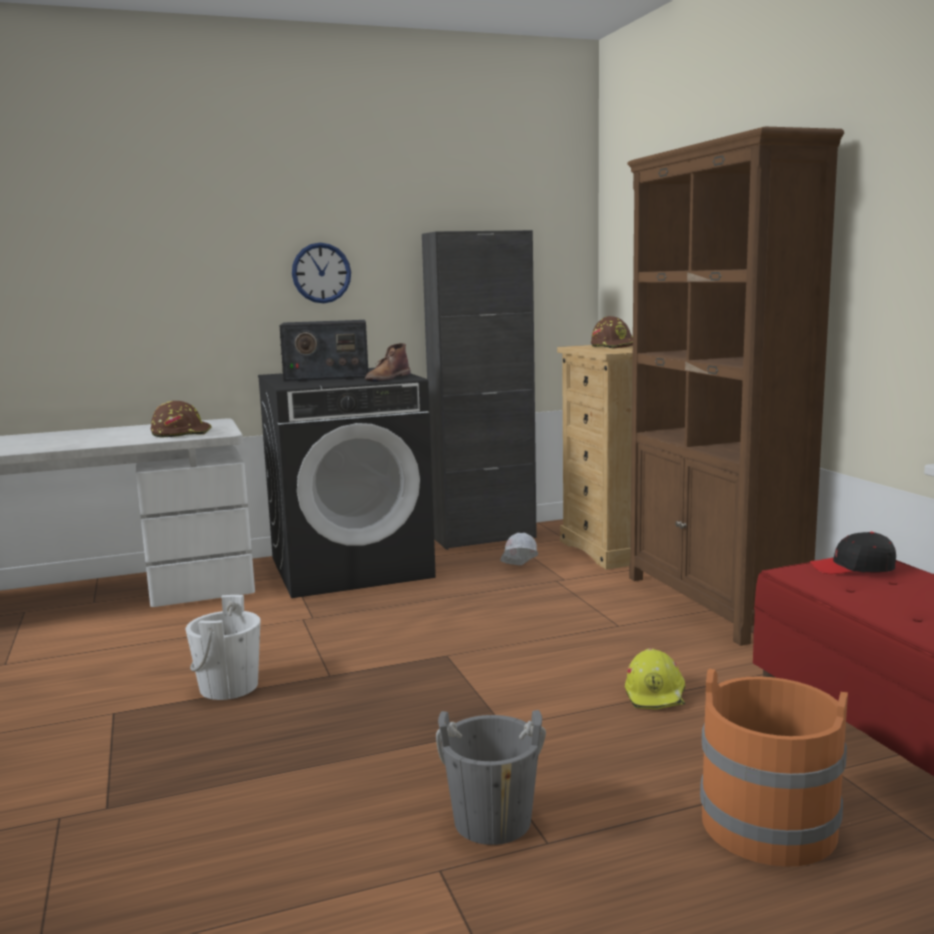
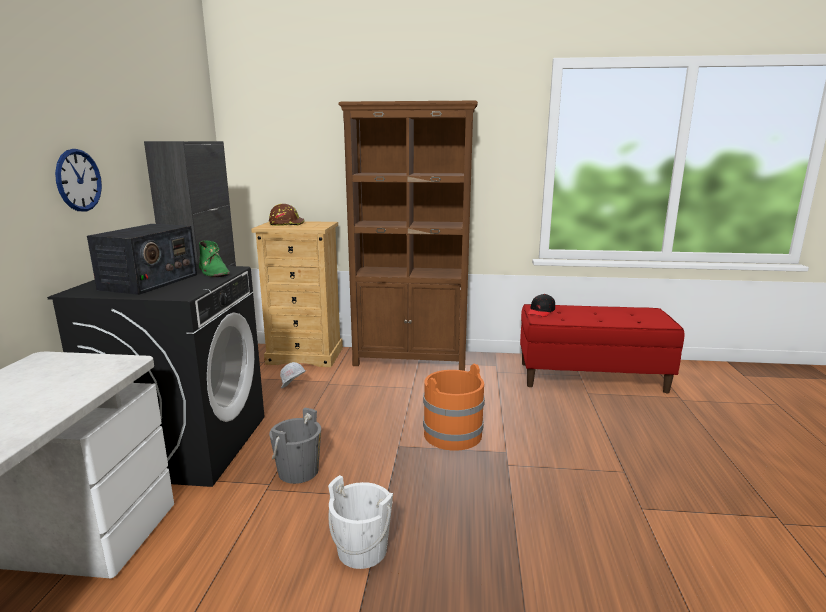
camera: 65 degrees left, 5 degrees up
brown hard hat [151,401,211,438] -> none
brown boot [365,343,411,382] -> green boot [199,241,230,277]
grey bucket [436,710,546,845] -> grey bucket moved to [269,408,321,484]
yellow hard hat [625,648,685,710] -> none
orange bucket [700,668,848,867] -> orange bucket moved to [423,363,485,451]

